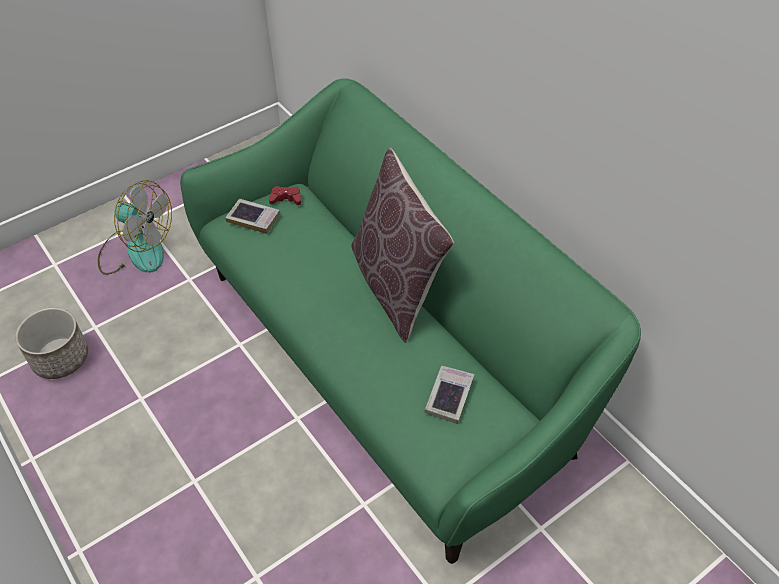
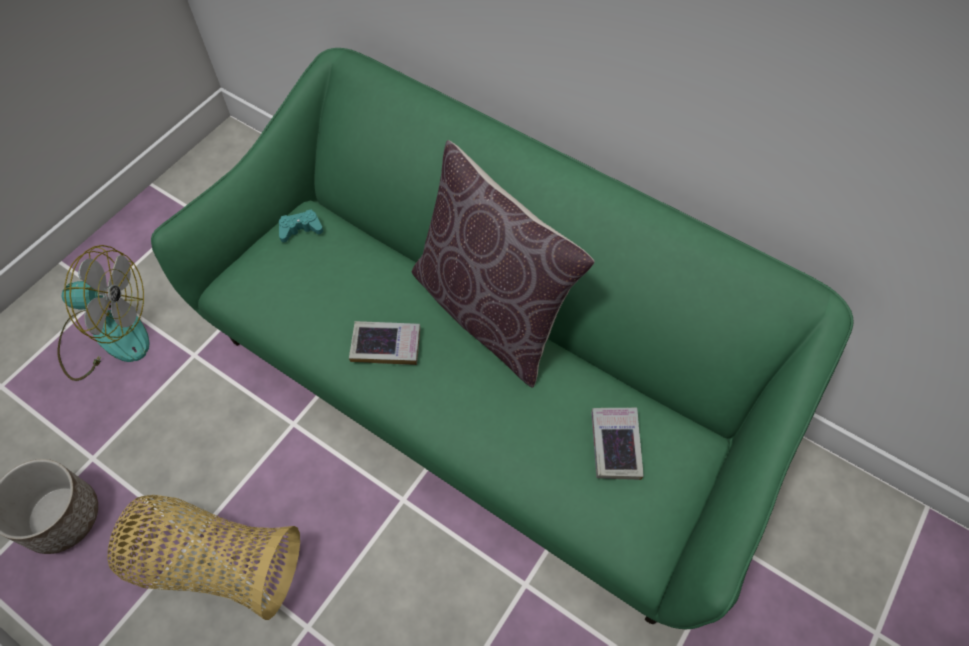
camera: 20 degrees left, 10 degrees up
book [225,199,281,234] -> book moved to [349,321,421,365]
red game controller [269,186,301,205] -> turquoise game controller [279,209,323,242]
none -> basket [107,495,300,620]

